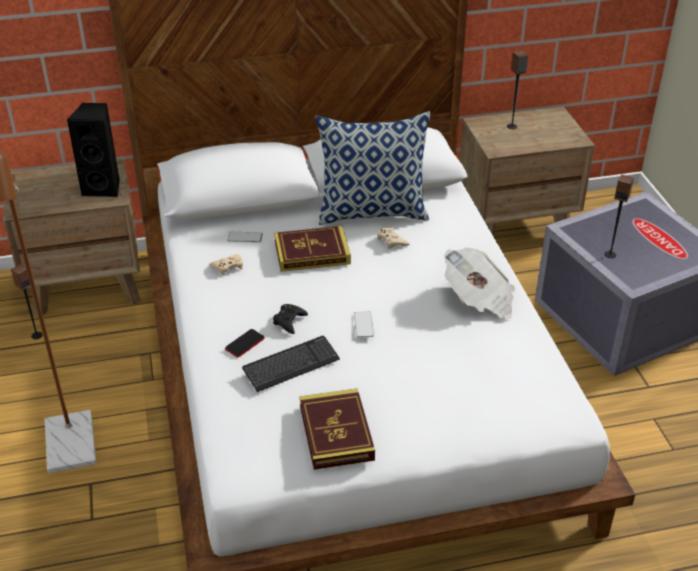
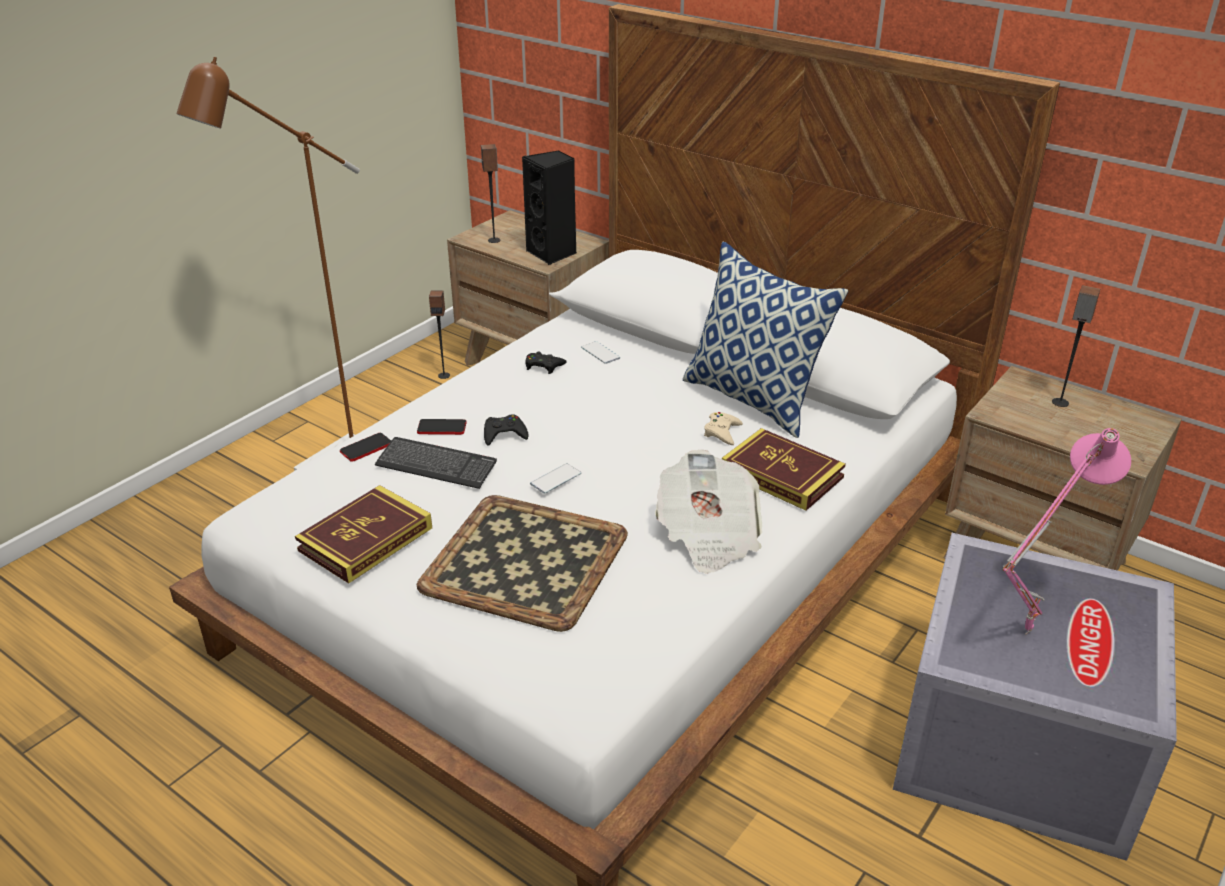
camera: 50 degrees right, 5 degrees down
beige game controller [209,254,243,276] -> black game controller [525,352,567,374]
book [274,226,351,272] -> book moved to [722,428,846,511]
speaker [604,175,634,258] -> speaker moved to [481,144,501,243]
none -> phone [340,433,391,462]
none -> tray [417,495,628,632]
none -> pink table lamp [1002,428,1131,635]

